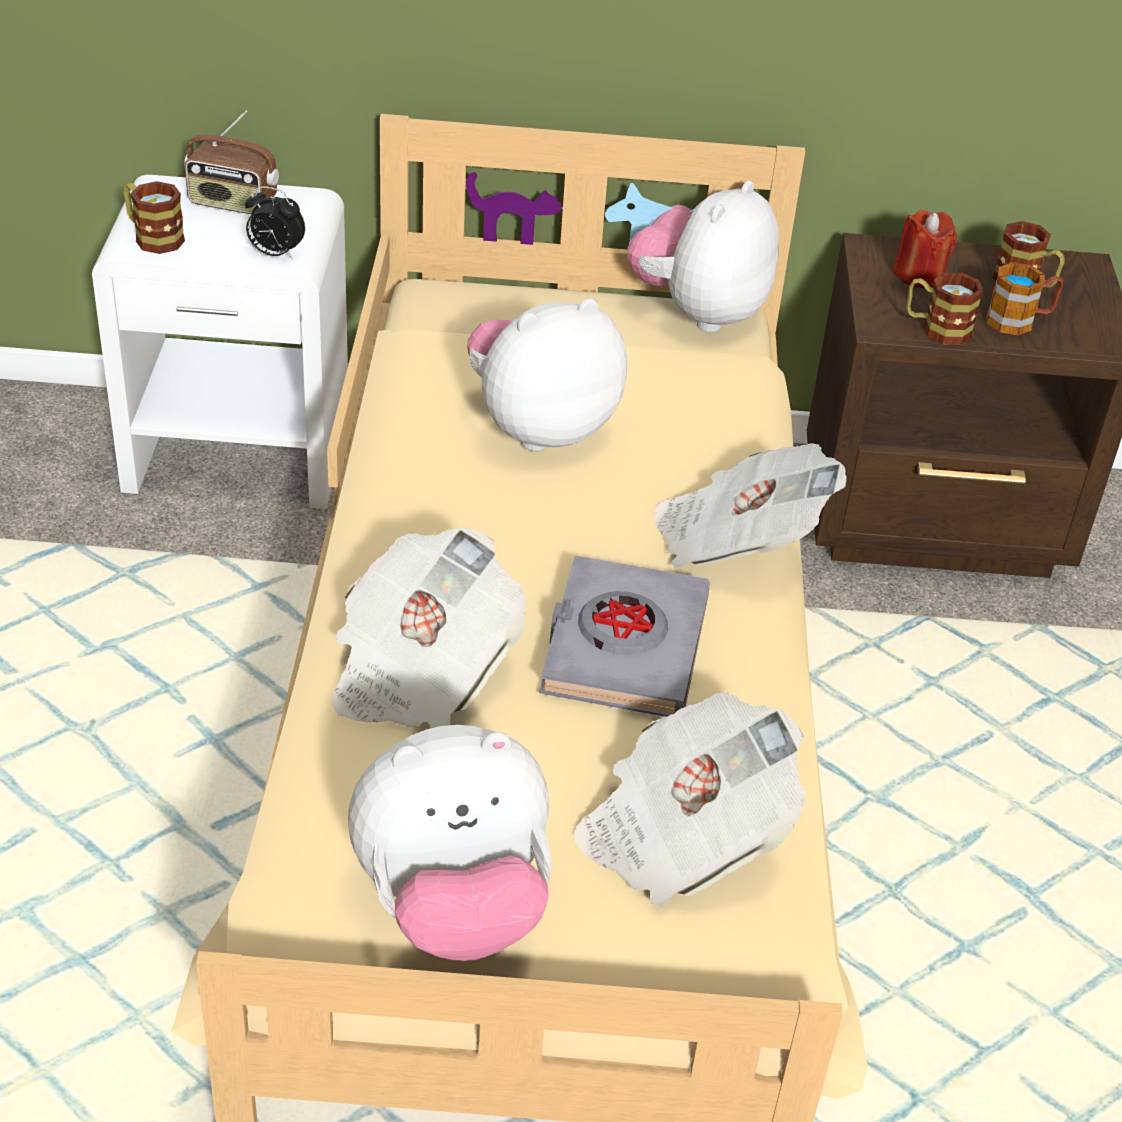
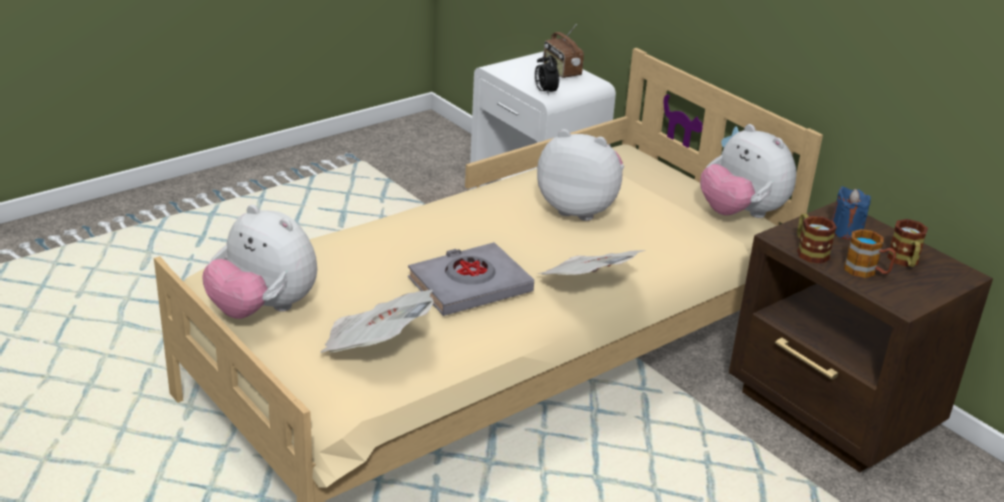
camera: 50 degrees right, 10 degrees down
mug [124,181,185,254] -> none
newspaper [331,528,526,728] -> none
plush toy [627,180,779,332] -> plush toy turned 120 degrees counterclockwise [700,124,796,218]
red candle [893,210,957,288] -> blue candle [832,186,871,240]

